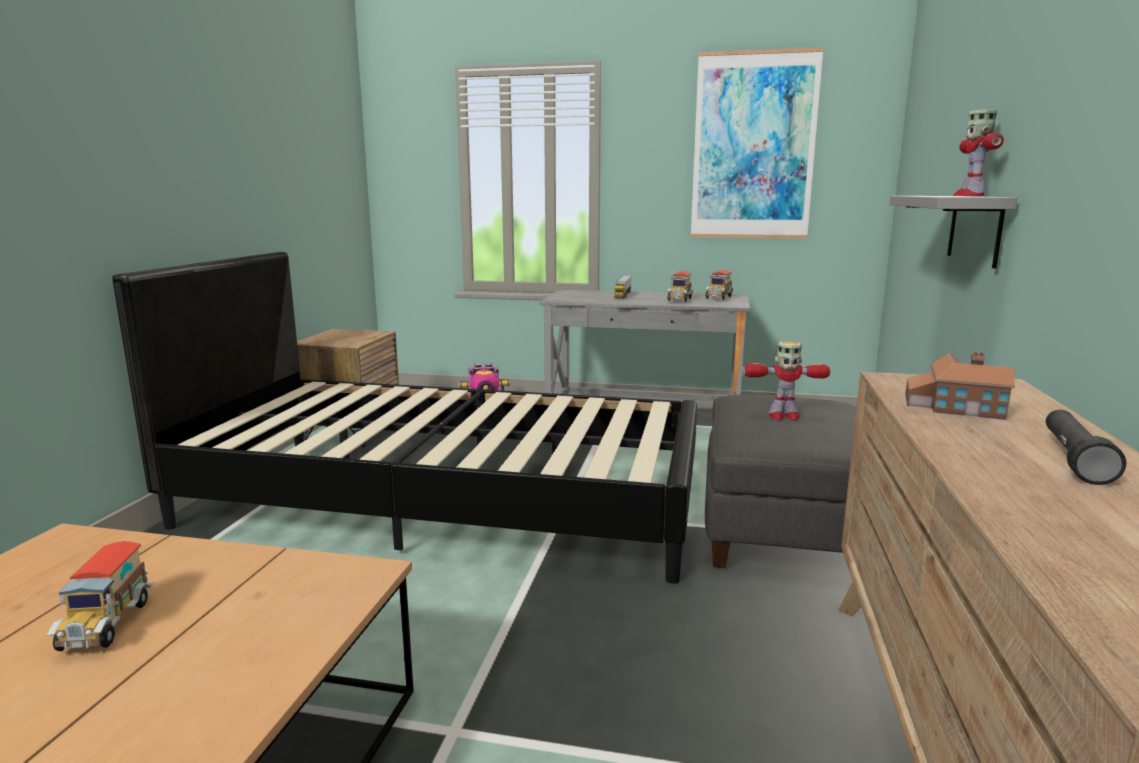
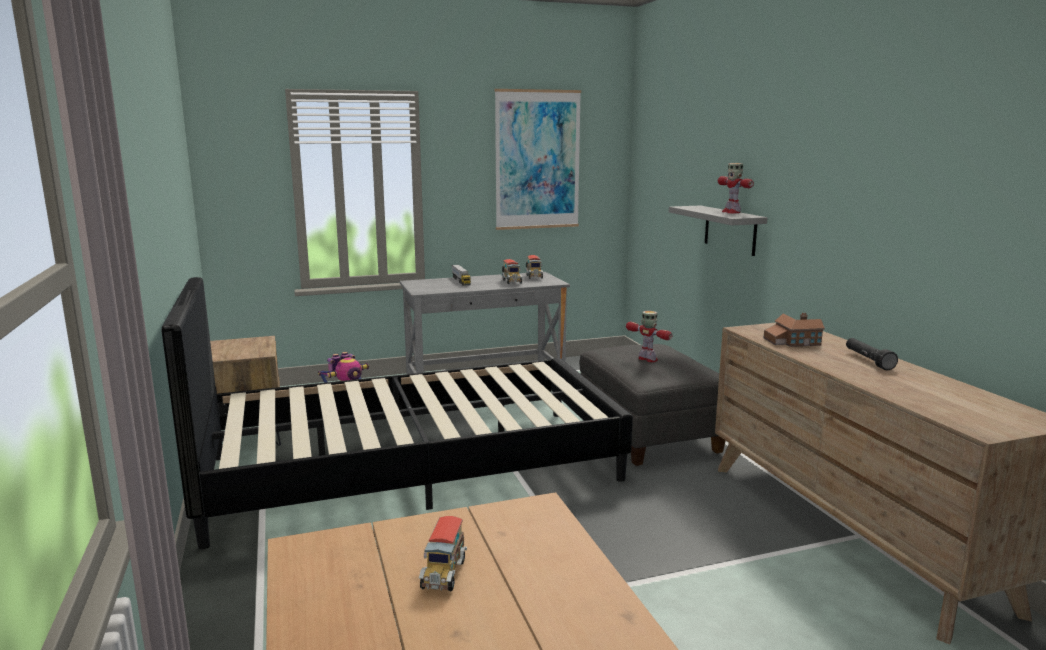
camera: 30 degrees left, 0 degrees up
toy truck [47,541,153,651] -> toy truck turned 45 degrees clockwise [419,516,467,592]
toy robot [744,341,830,420] -> toy robot turned 105 degrees counterclockwise [626,311,672,362]

